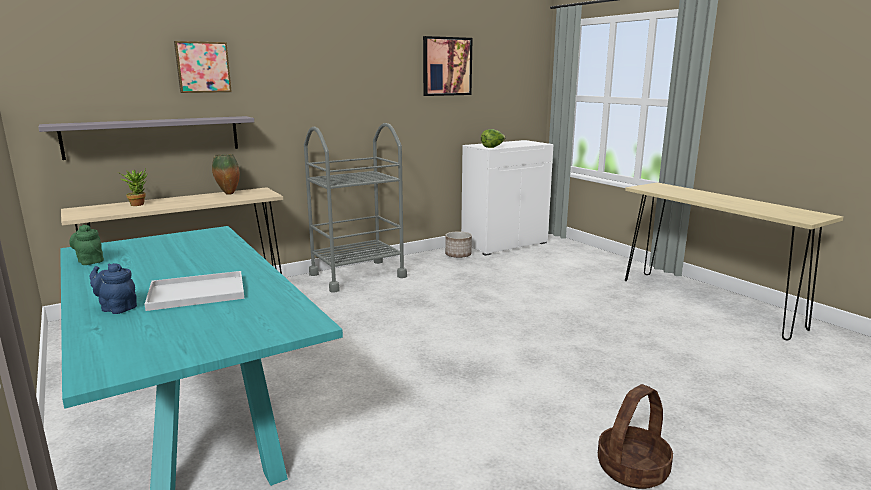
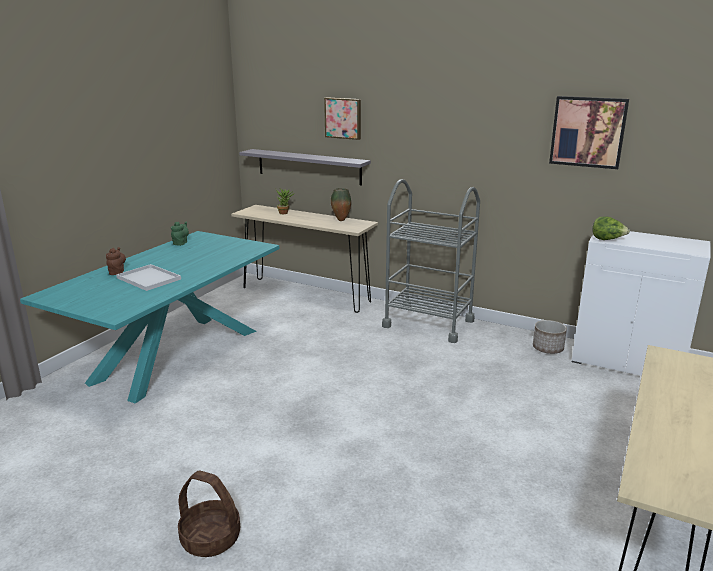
camera: 60 degrees right, 5 degrees up
blue teapot [90,263,137,314] -> brown teapot [106,247,126,275]

